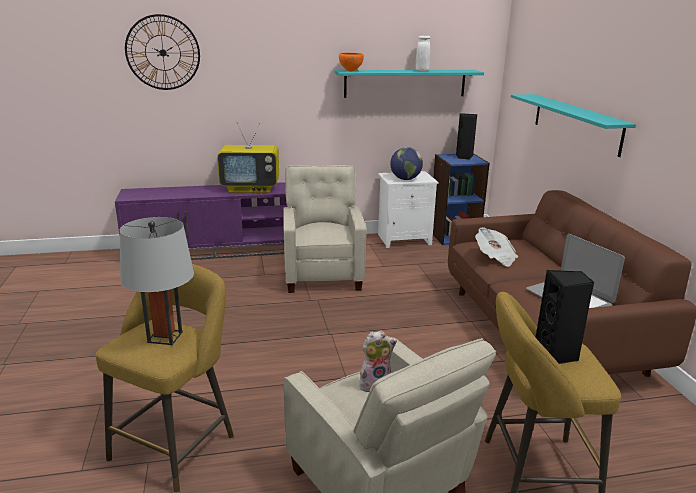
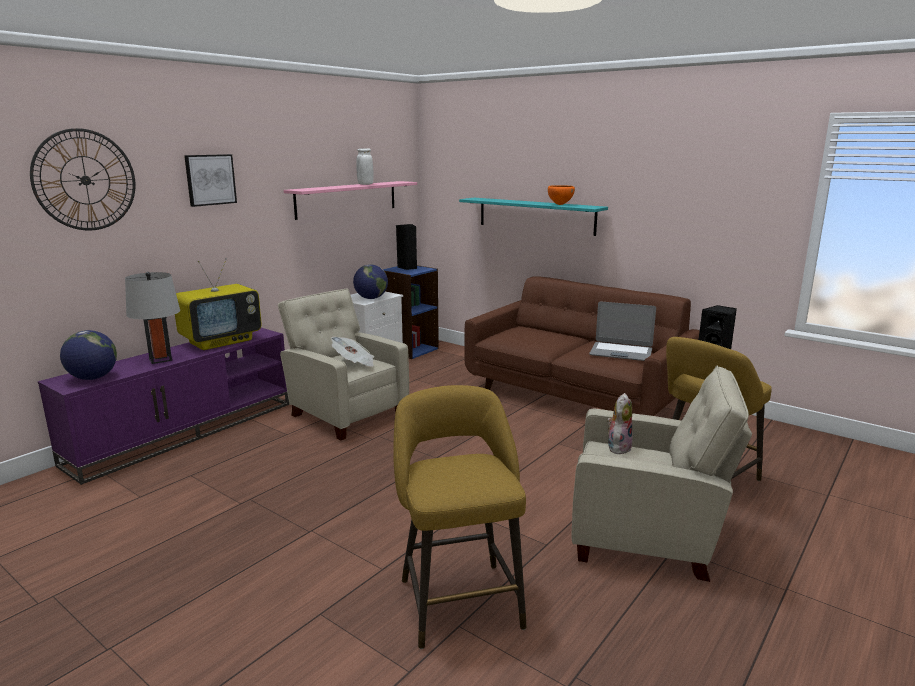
camera: 40 degrees left, 5 degrees down
grey table lamp [120,217,194,345] -> grey table lamp moved to [125,272,180,364]
turquoise shelf [335,70,484,98] -> pink shelf [284,181,417,220]
orange bowl [339,53,364,71] -> orange bowl moved to [548,185,575,205]
newspaper [475,227,518,267] -> newspaper moved to [331,337,374,367]
none -> globe [60,330,117,380]
none -> picture [184,154,237,207]

